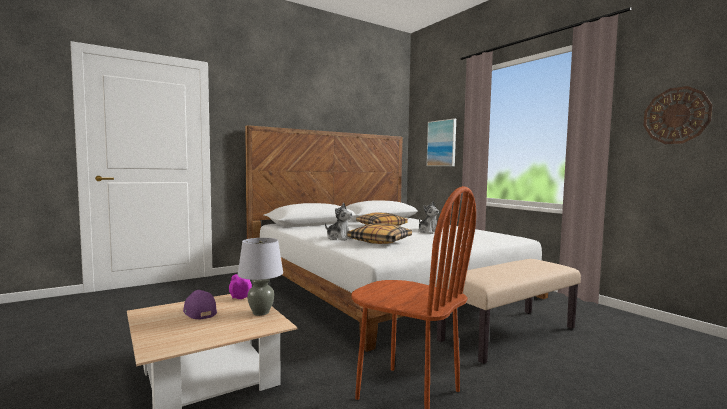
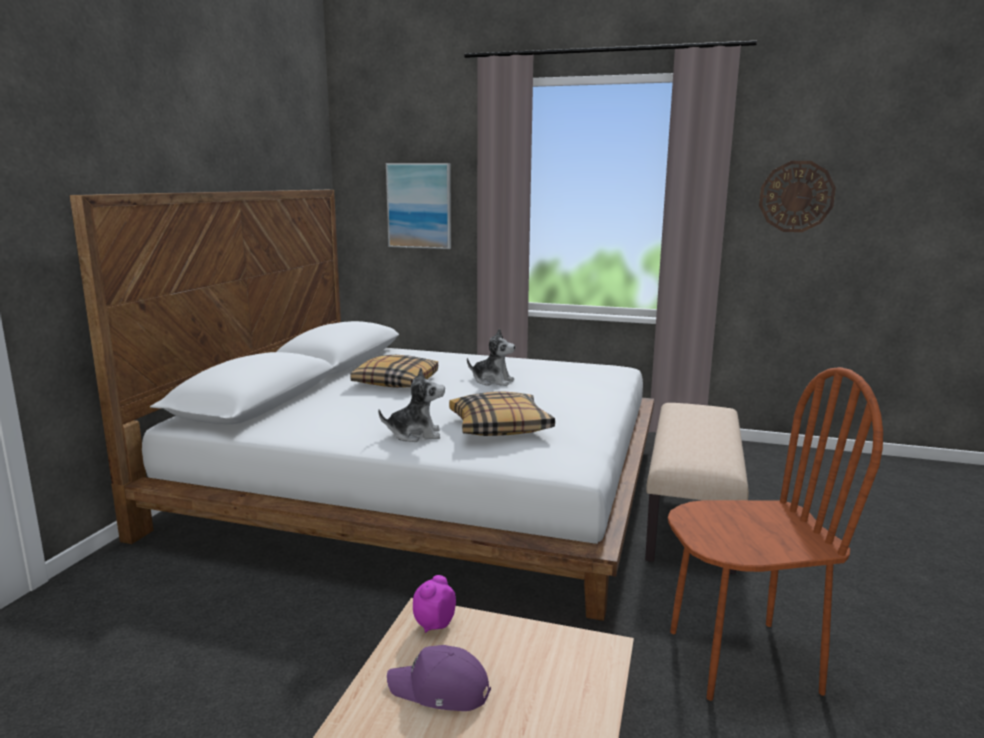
camera: 40 degrees left, 10 degrees up
grey table lamp [238,238,283,316] -> none

